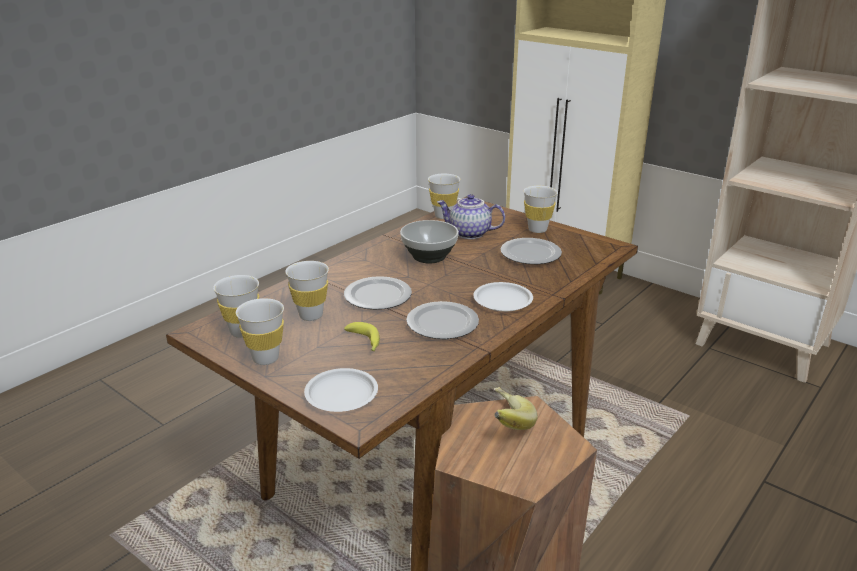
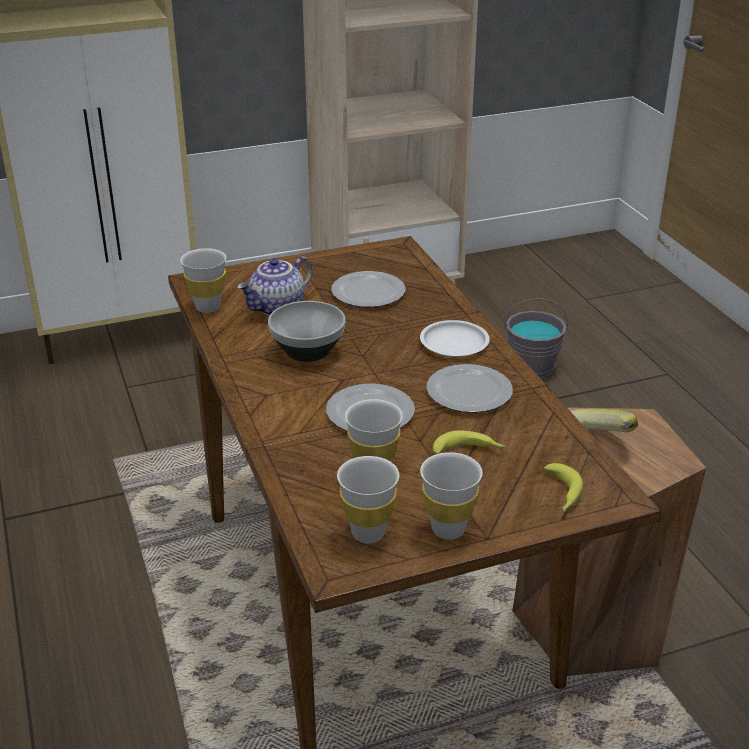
camera: 60 degrees left, 5 degrees up
white plate [304,368,378,412] -> banana [544,463,583,512]
white cup [524,186,558,233] -> none
none -> grey bucket [505,298,568,378]

